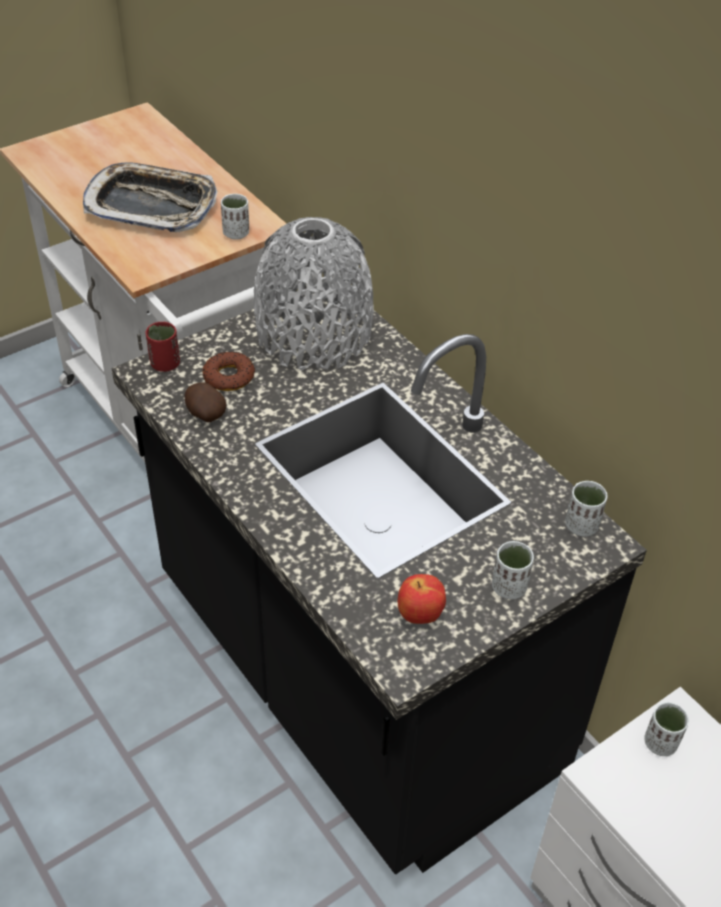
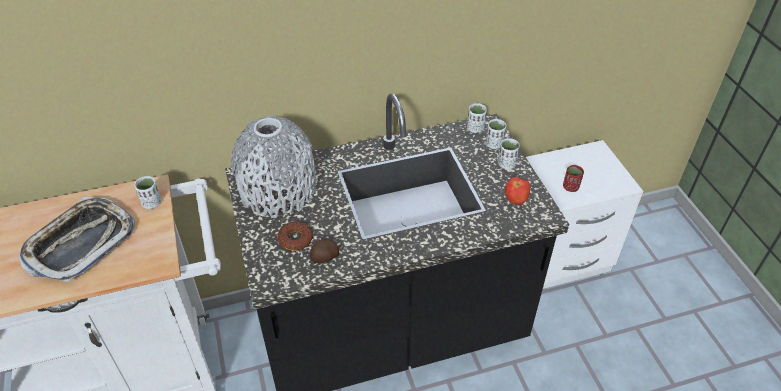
camera: 70 degrees left, 0 degrees up
red cup [145,322,180,372] -> red cup moved to [563,165,584,192]
white cup [644,702,689,756] -> white cup moved to [486,119,506,149]

